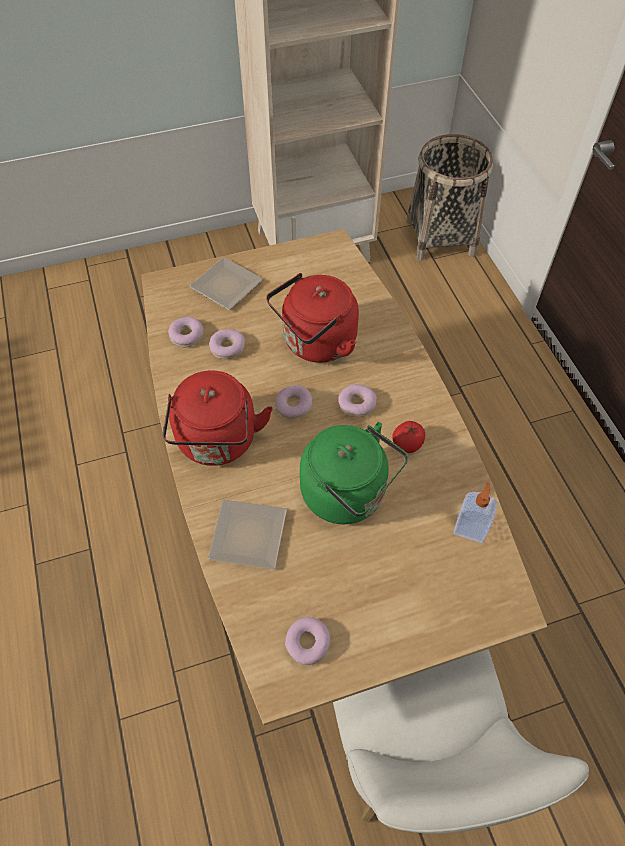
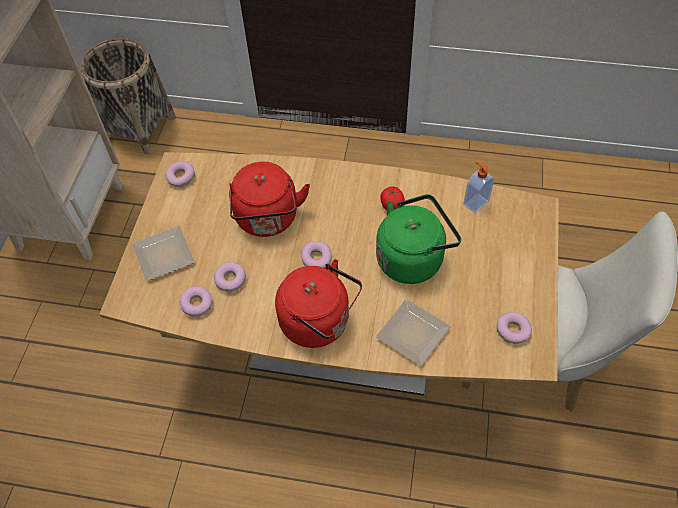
camera: 60 degrees left, 0 degrees up
donut [338,384,377,417] -> donut moved to [165,161,195,187]

